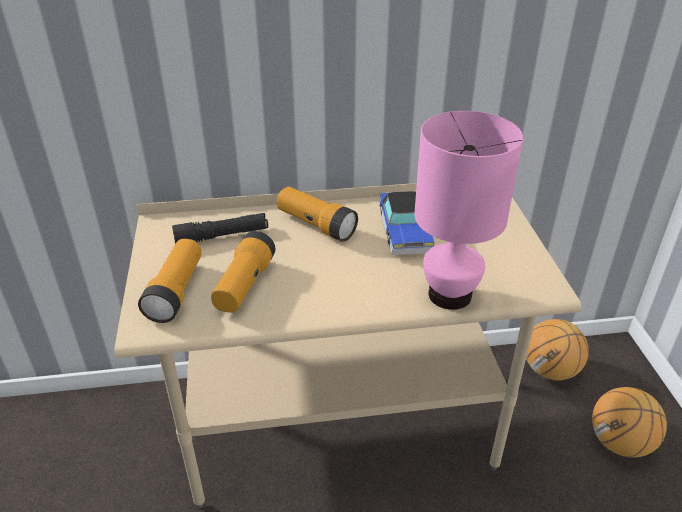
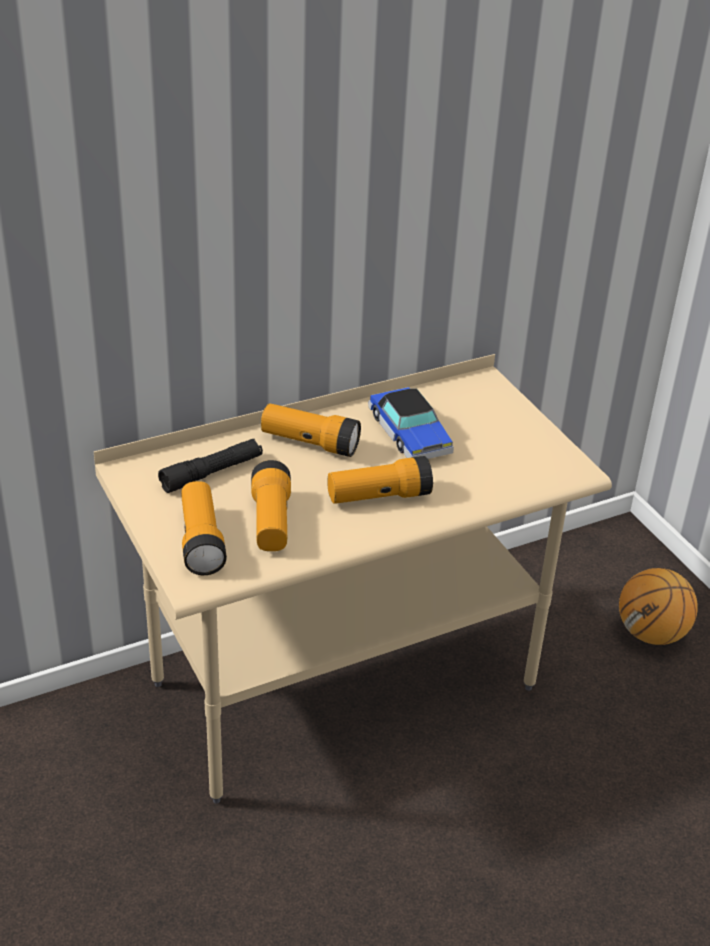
camera: 20 degrees left, 0 degrees up
pink table lamp [414,111,523,310] -> none
basketball [526,319,589,381] -> none
none -> flashlight [328,456,433,504]

